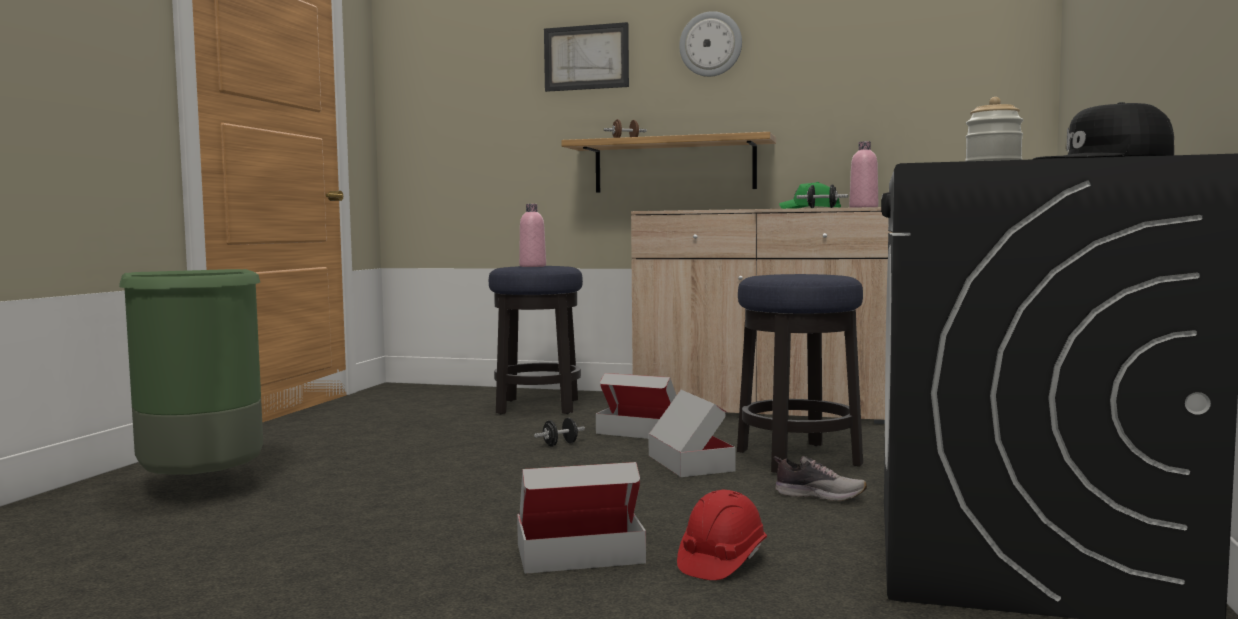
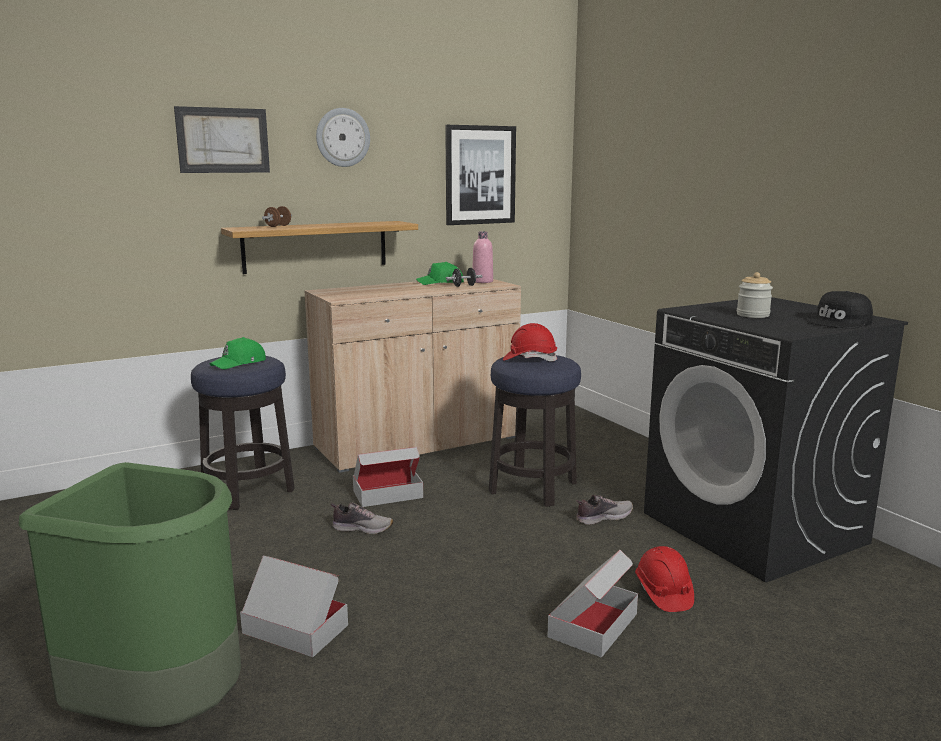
camera: 45 degrees left, 10 degrees up
pink bottle [519,204,546,267] -> green cap [210,337,266,369]
black dumbbell [534,418,585,447] -> shoe [330,503,393,534]
cardboard box [649,390,735,477] -> cardboard box moved to [240,556,348,657]
none -> picture [445,125,516,225]
none -> red hard hat [503,323,557,361]

